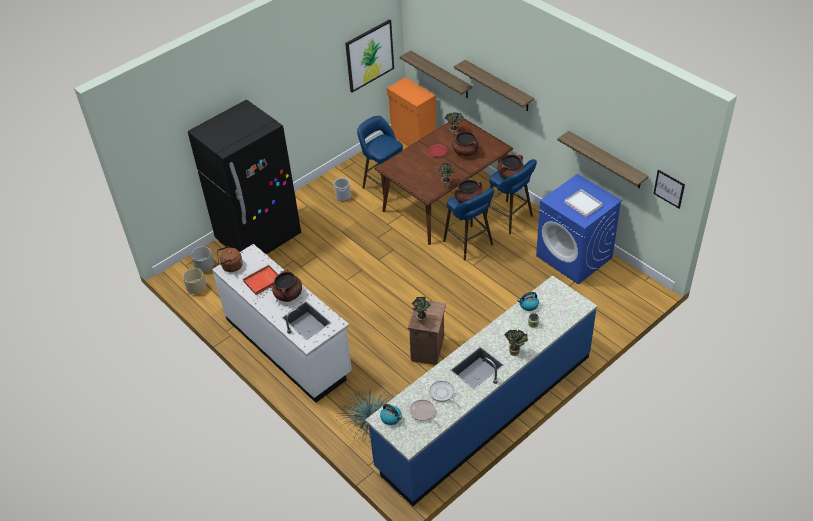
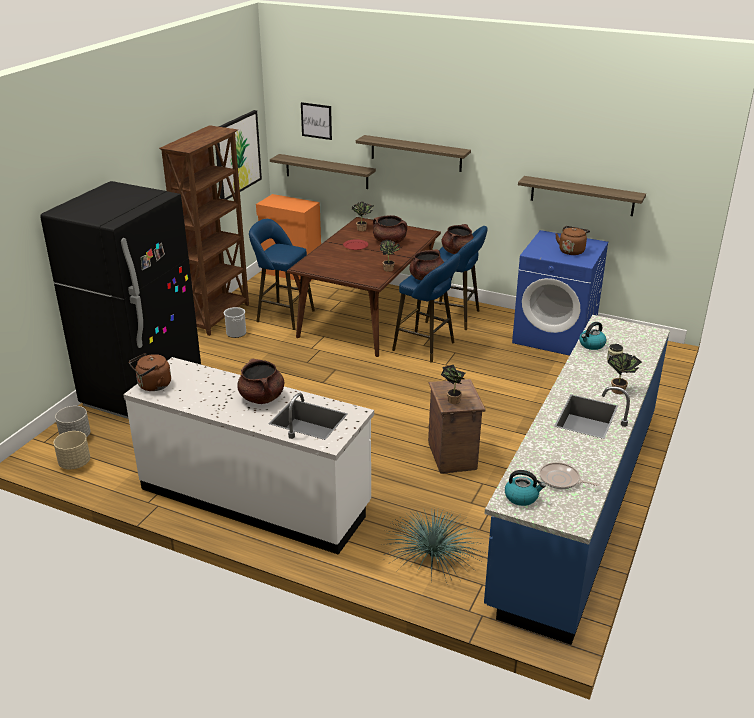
camera: 25 degrees left, 15 degrees down
red tray [242,264,278,295] -> none
frying pan [429,381,460,407] -> none
white tray [564,189,603,217] -> brown kettle [555,226,590,255]
picture [653,170,685,209] -> picture moved to [301,102,332,140]
none -> brown bookcase [159,125,249,336]

